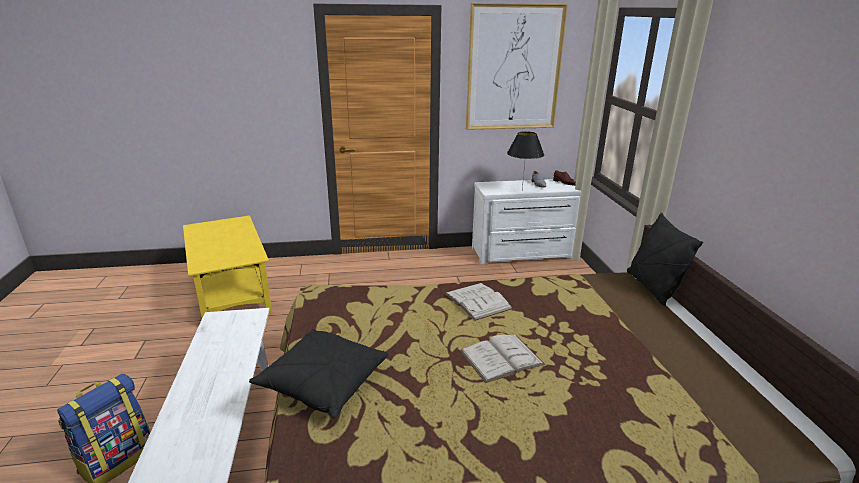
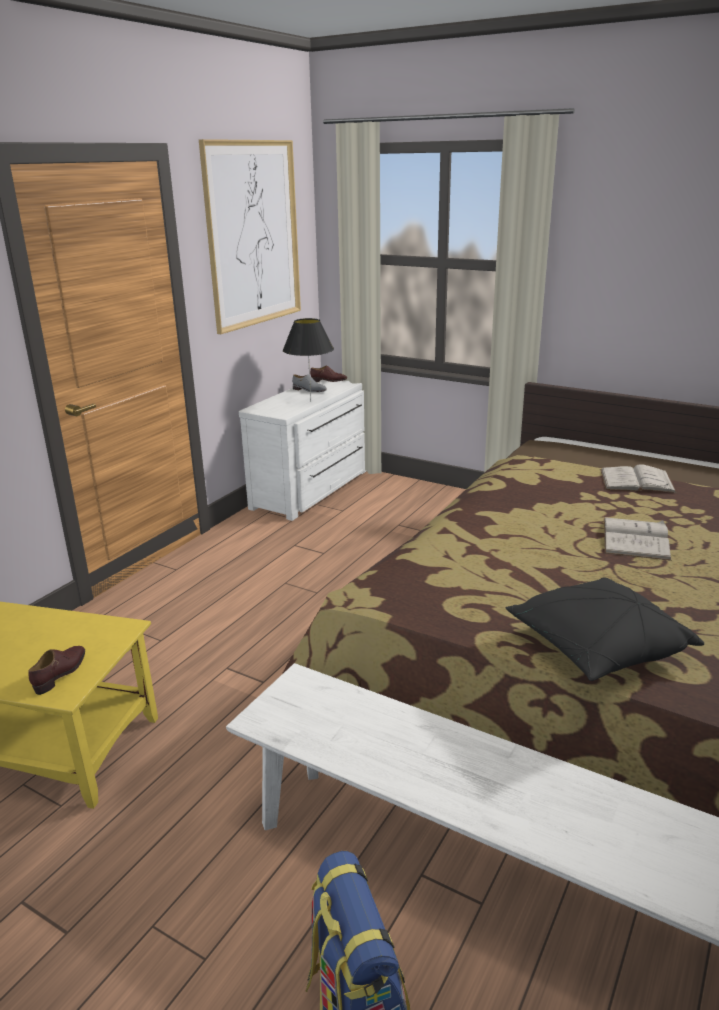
camera: 50 degrees left, 0 degrees up
white book [445,283,513,321] -> white book moved to [600,464,677,493]
black pillow [627,213,703,306] -> none
none -> brown shoe [29,646,85,695]

